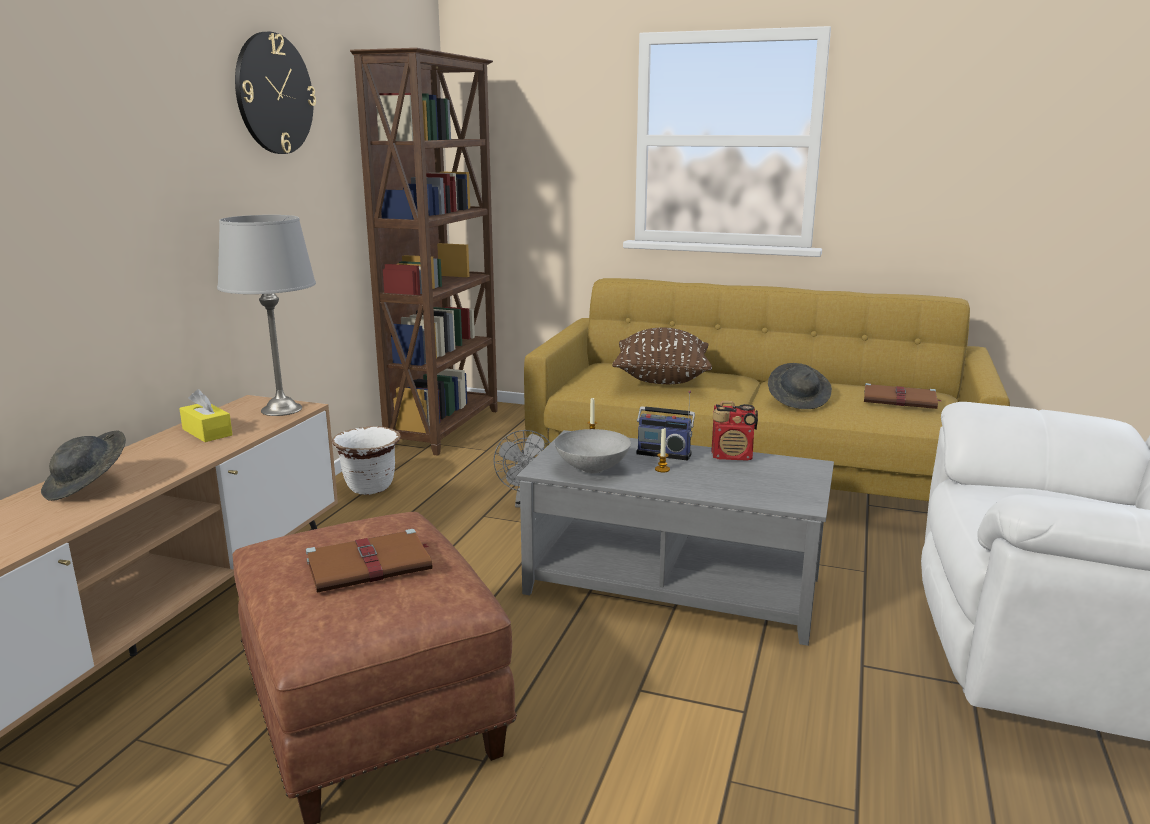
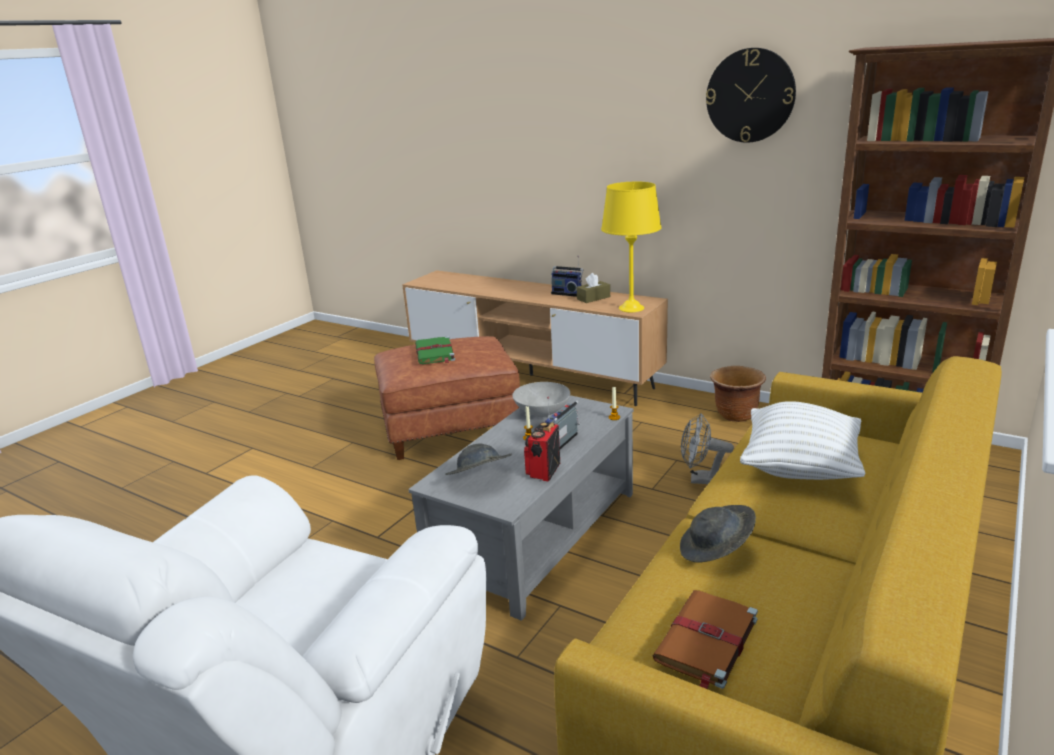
camera: 105 degrees right, 5 degrees up
grey hat [41,431,126,501] -> grey hat moved to [445,443,512,475]
yellow tissue box [179,389,233,442] -> brown tissue box [577,273,610,303]
grey table lamp [217,215,316,416] -> yellow table lamp [601,182,662,312]
brown book [305,529,432,593] -> green book [415,336,455,364]
white planter [332,426,401,495] -> brown planter [710,366,766,422]
brown pillow [612,328,712,384] -> white pillow [740,401,865,480]
none -> radio [551,256,583,297]

